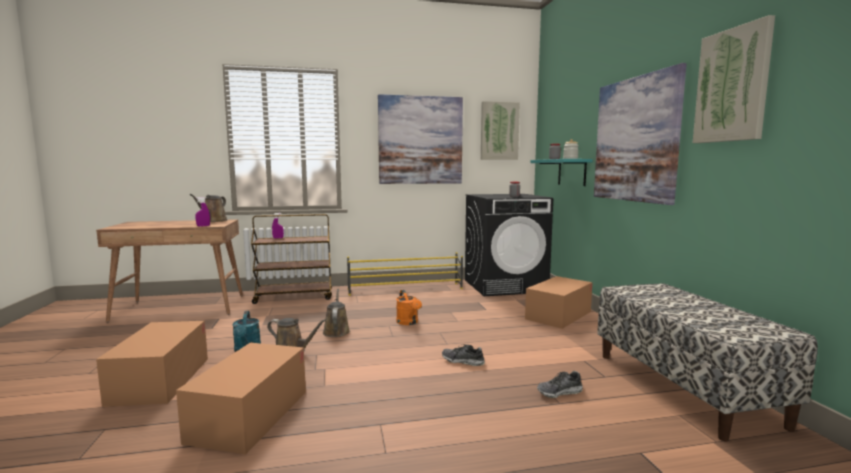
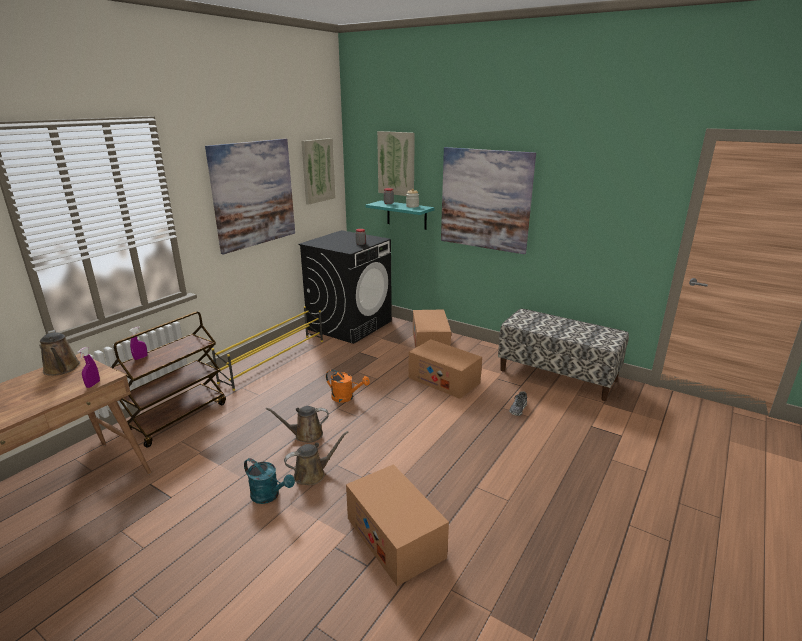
camera: 45 degrees left, 15 degrees up
cardboard box [96,321,208,407] -> cardboard box moved to [408,339,482,399]
brown watering can [323,289,350,337] -> brown watering can turned 45 degrees counterclockwise [266,406,329,443]
shoe [442,344,485,366] -> none
picture [693,15,775,143] -> picture moved to [377,131,415,196]

